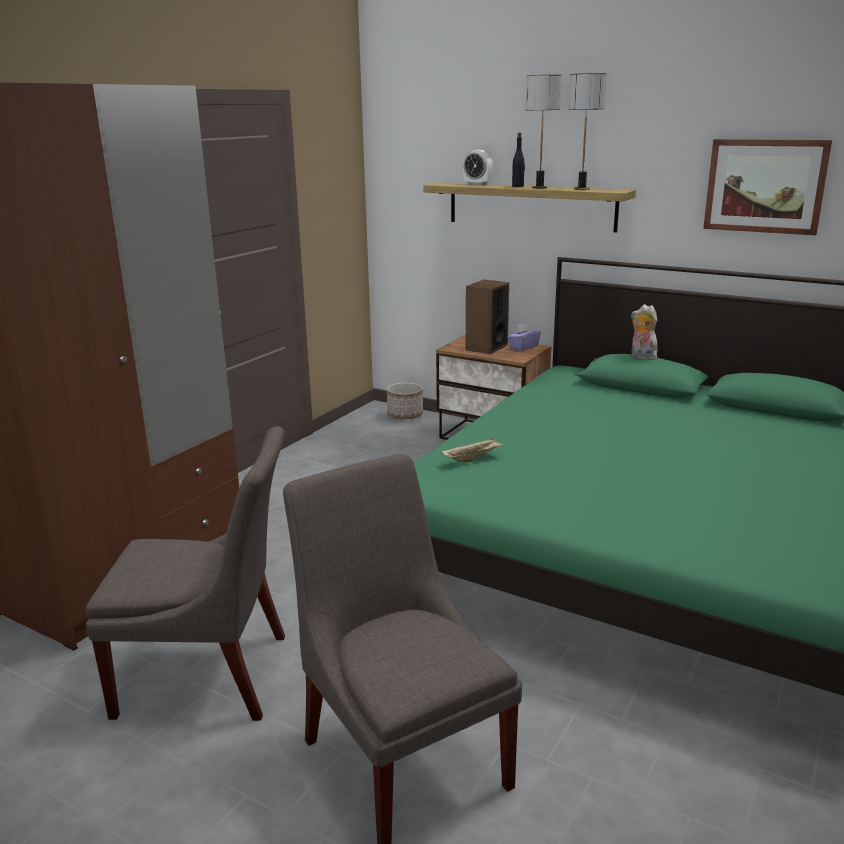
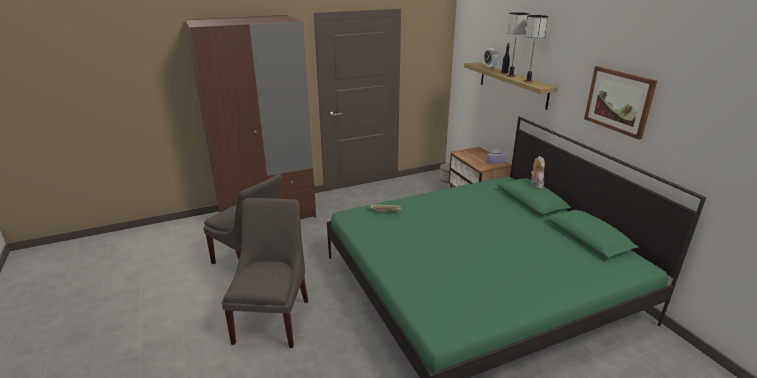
camera: 35 degrees right, 5 degrees up
speaker [466,280,509,354] -> none

